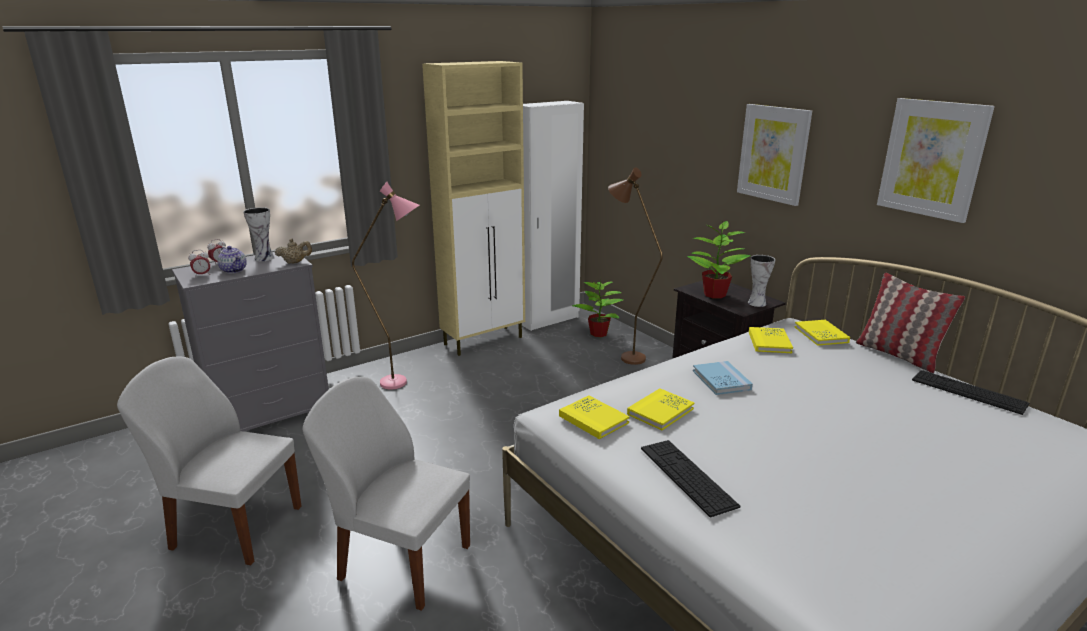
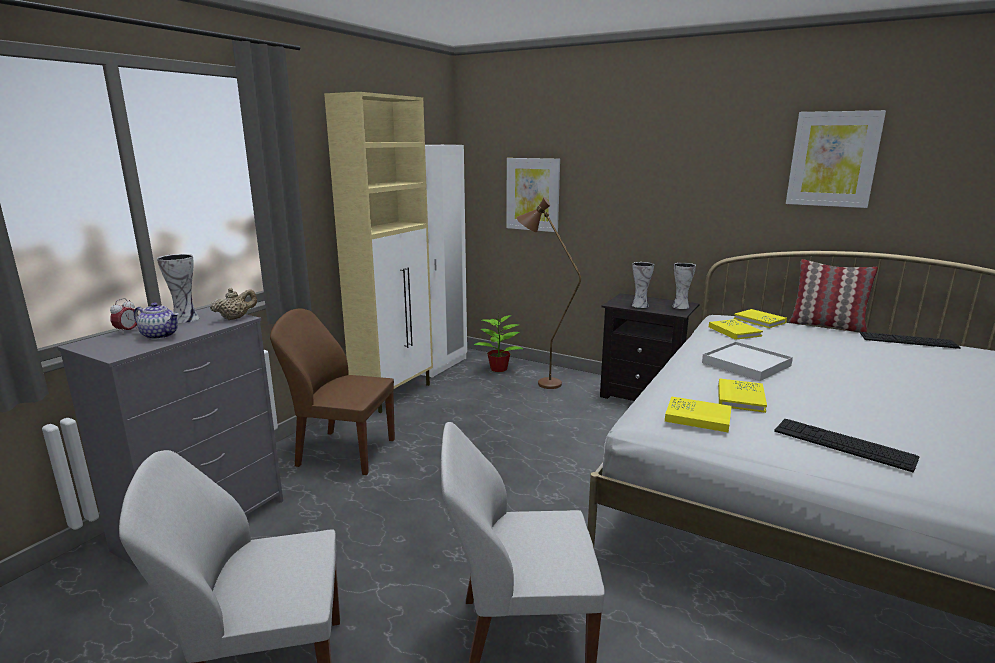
camera: 25 degrees left, 5 degrees down
alarm clock [188,250,210,275] -> none
pink floor lamp [352,182,420,390] -> brown chair [270,308,395,475]
potted plant [687,221,751,298] -> vase [632,262,654,308]
blue book [693,361,753,395] -> white tray [702,342,793,381]
picture [737,104,812,206] -> picture moved to [506,158,560,232]

